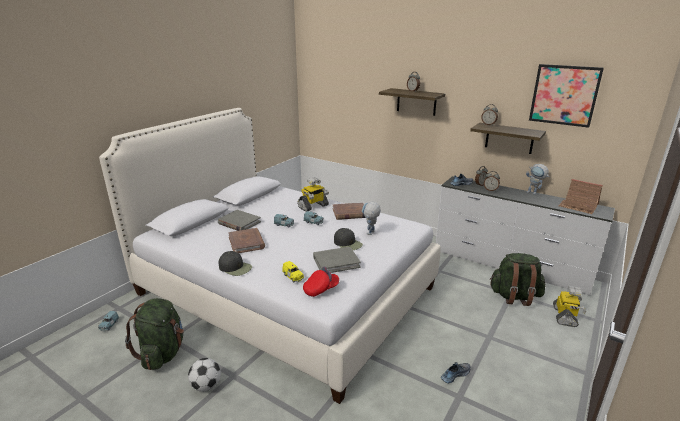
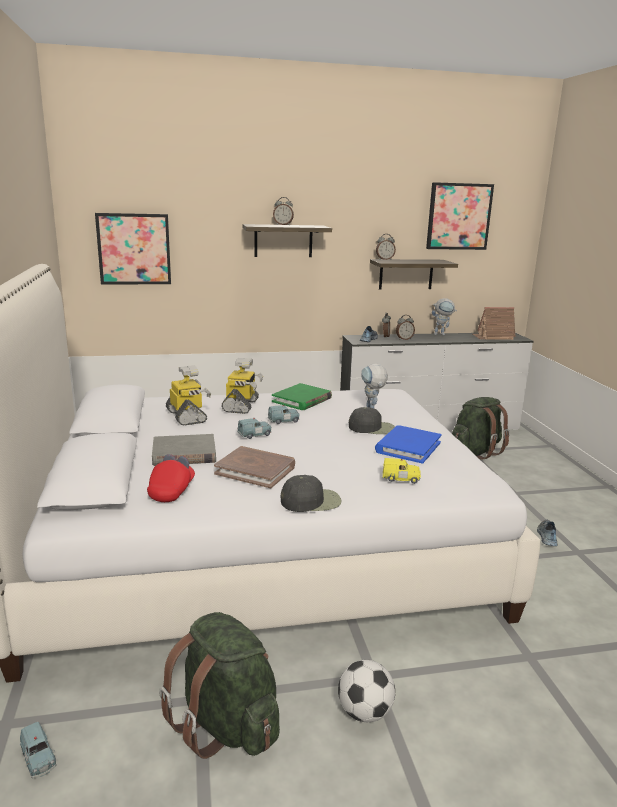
camera: 45 degrees left, 5 degrees down
red cap [303,267,339,297] -> red cap moved to [147,454,195,502]
grey book [313,247,361,273] -> blue book [375,425,441,464]
brown book [333,202,366,220] -> green book [272,383,332,410]
toy robot [553,286,586,327] -> toy robot moved to [166,365,211,426]
none -> picture [95,213,171,284]

